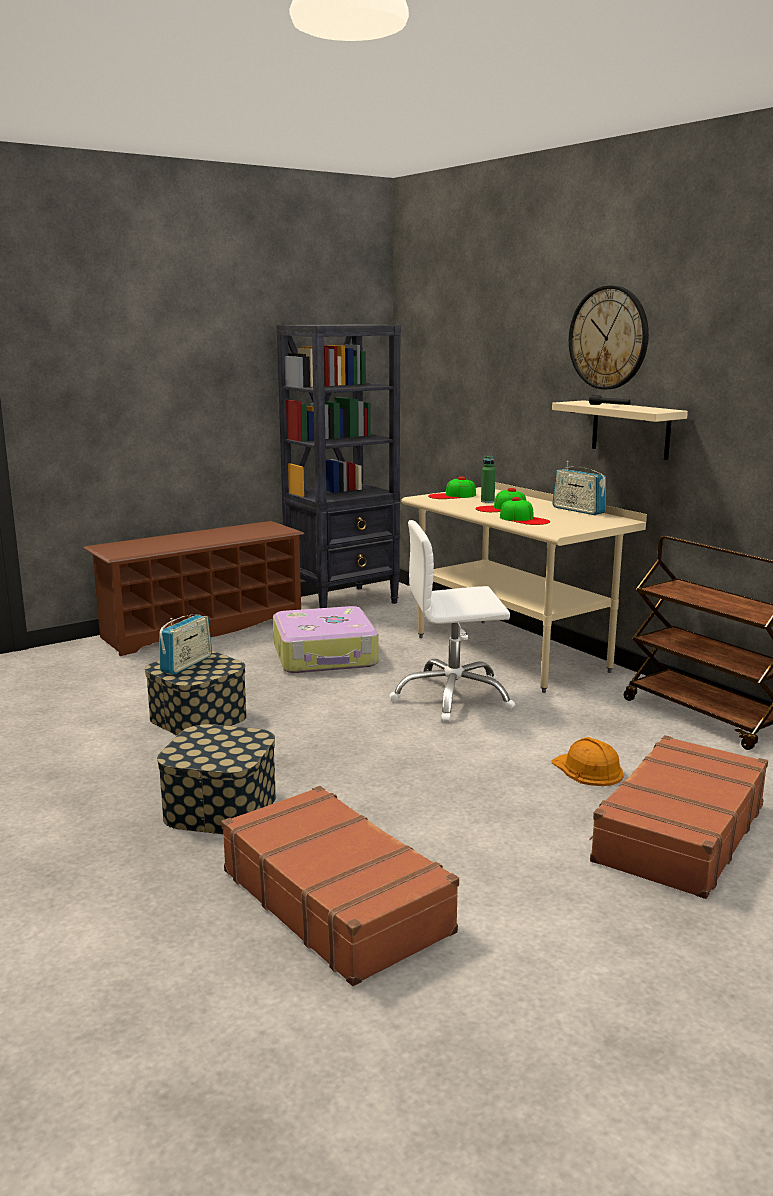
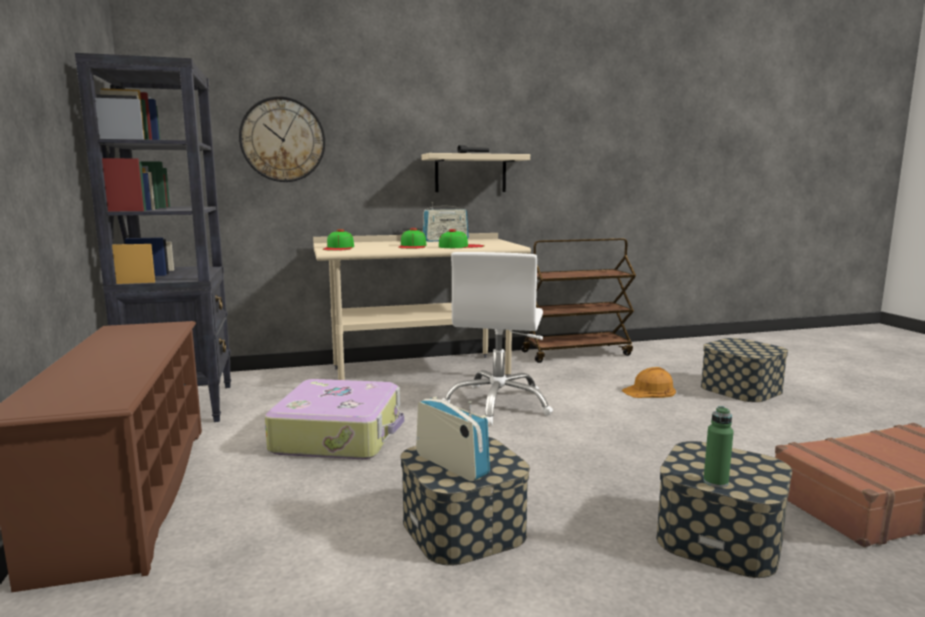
camera: 70 degrees left, 5 degrees down
green bottle [481,456,496,503] -> green bottle moved to [703,406,734,488]
wall clock [569,285,649,389] -> wall clock moved to [239,96,325,182]
brown suitcase [589,735,768,899] -> storage box [701,338,788,402]

